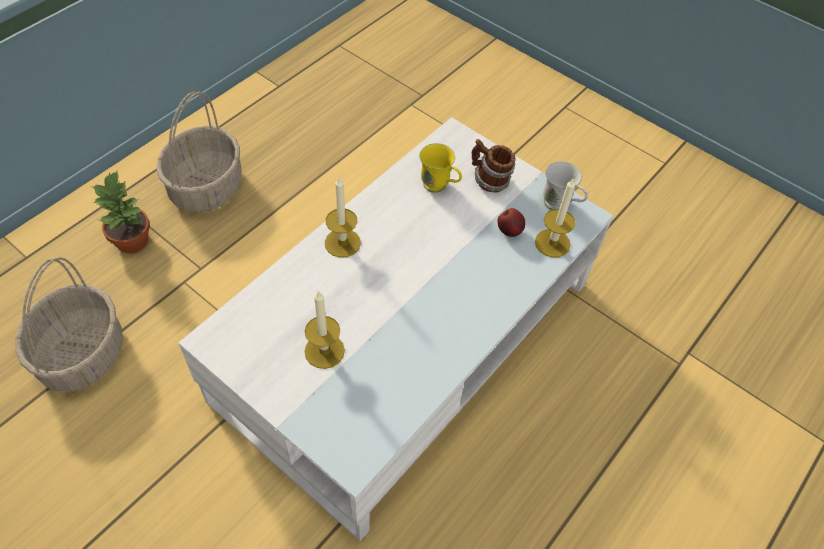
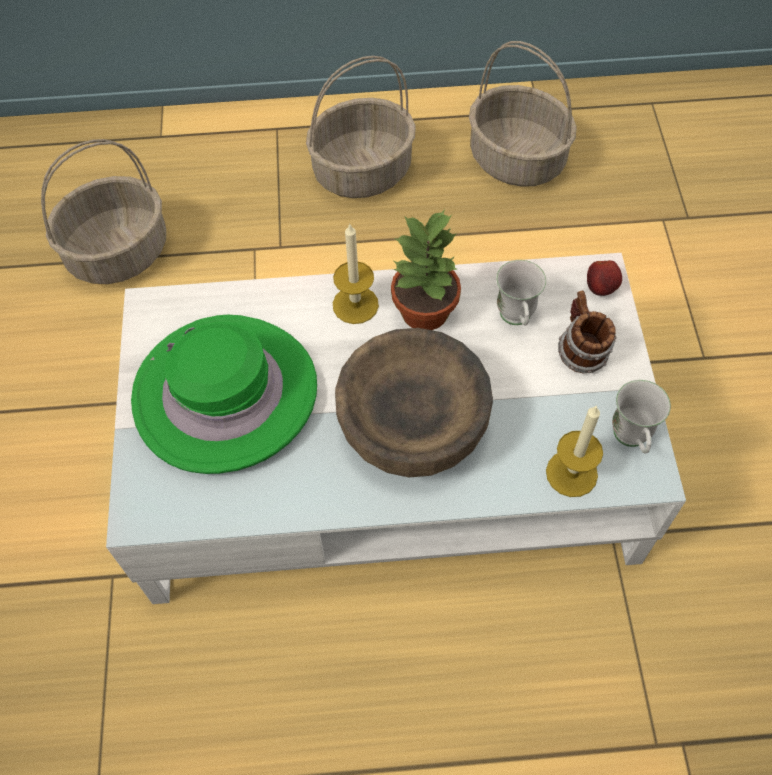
camera: 50 degrees right, 5 degrees up
potted plant [91,170,150,253] -> potted plant moved to [391,209,461,330]
candle [304,290,345,369] -> green hat [131,315,317,474]
yellow mug [419,143,462,193] -> white mug [496,260,546,325]
apple [497,208,525,237] -> apple moved to [587,260,622,296]
none -> brown bowl [335,328,493,477]
none -> basket [469,41,577,187]

